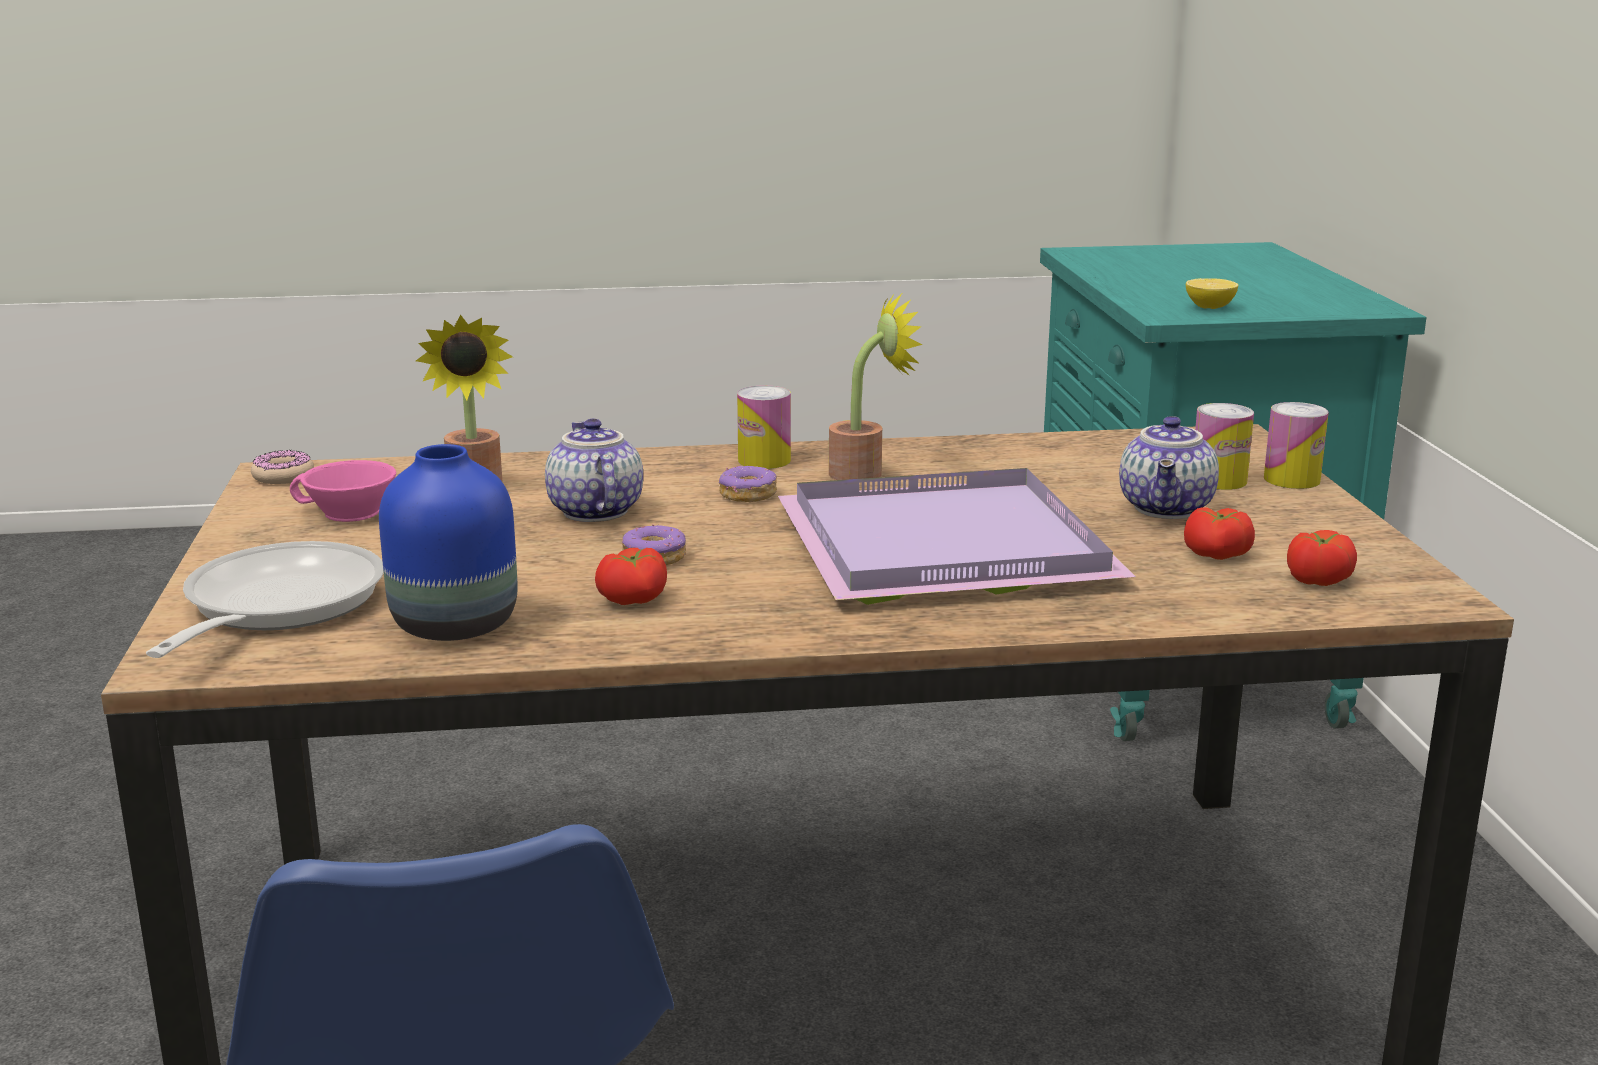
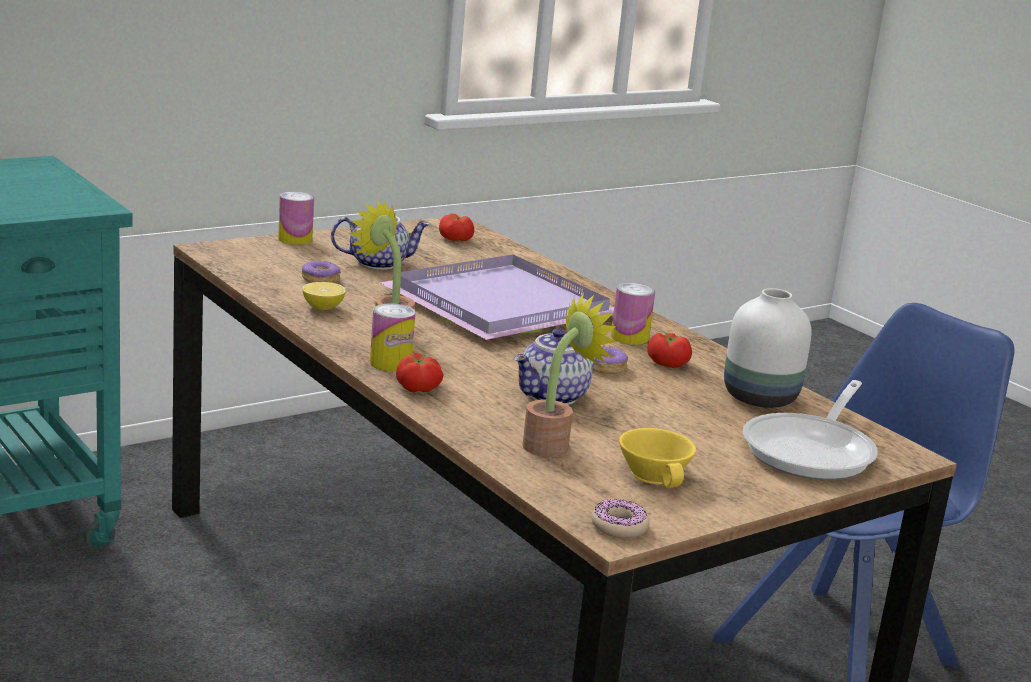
camera: 120 degrees left, 0 degrees up
frying pan [146,541,384,658] -> frying pan turned 45 degrees counterclockwise [743,380,878,480]
pink cup [290,460,396,522] -> yellow cup [619,428,696,488]
blue vase [379,444,518,641] -> white vase [724,288,812,408]
donut [719,466,777,502] -> donut moved to [302,261,341,283]
tomato [1184,507,1255,560] -> tomato moved to [396,353,444,393]
lemon [1186,278,1238,309] -> lemon moved to [302,282,346,310]
can [1195,403,1254,490] -> can moved to [611,283,655,345]

